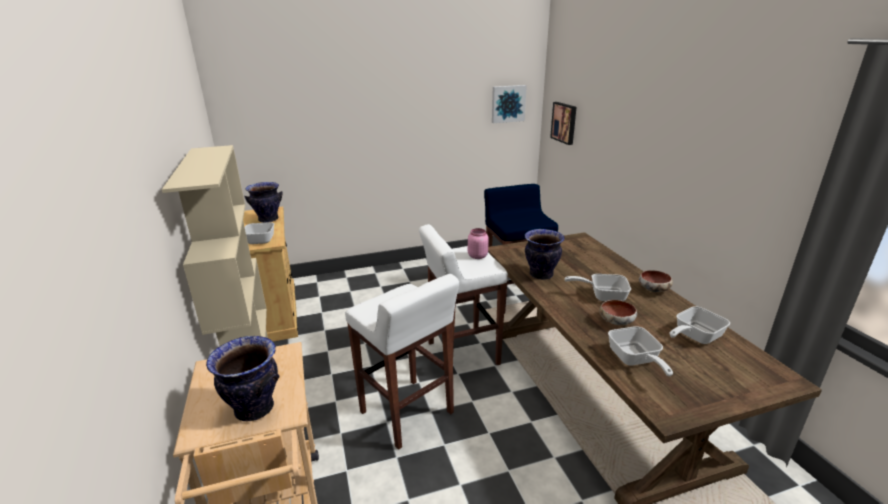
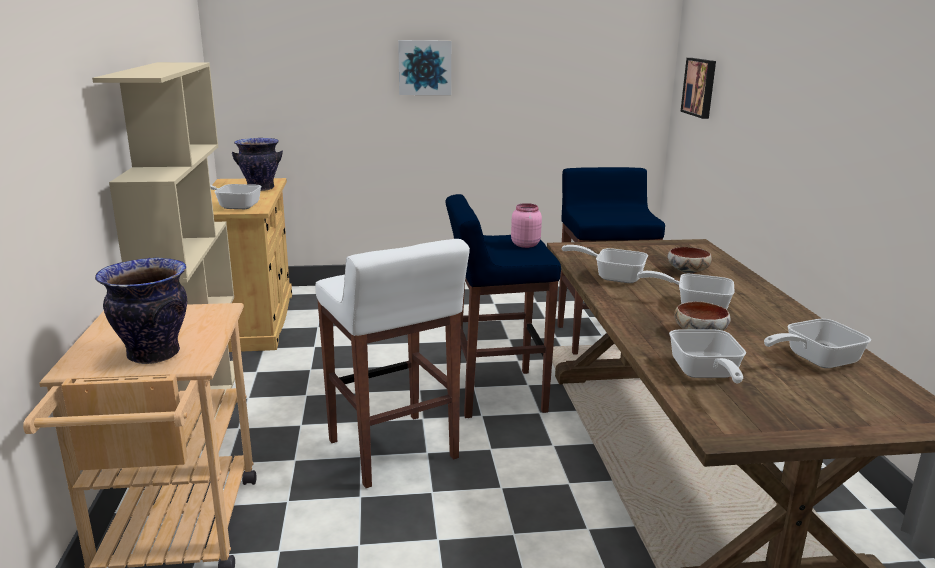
camera: 10 degrees right, 5 degrees down
white stool [419,224,508,365] -> blue stool [446,194,561,418]
picture [492,85,527,123] -> picture moved to [398,40,451,95]
vase [524,229,565,280] -> frying pan [562,245,648,283]
bowl [639,270,673,292] -> bowl moved to [667,247,712,274]

